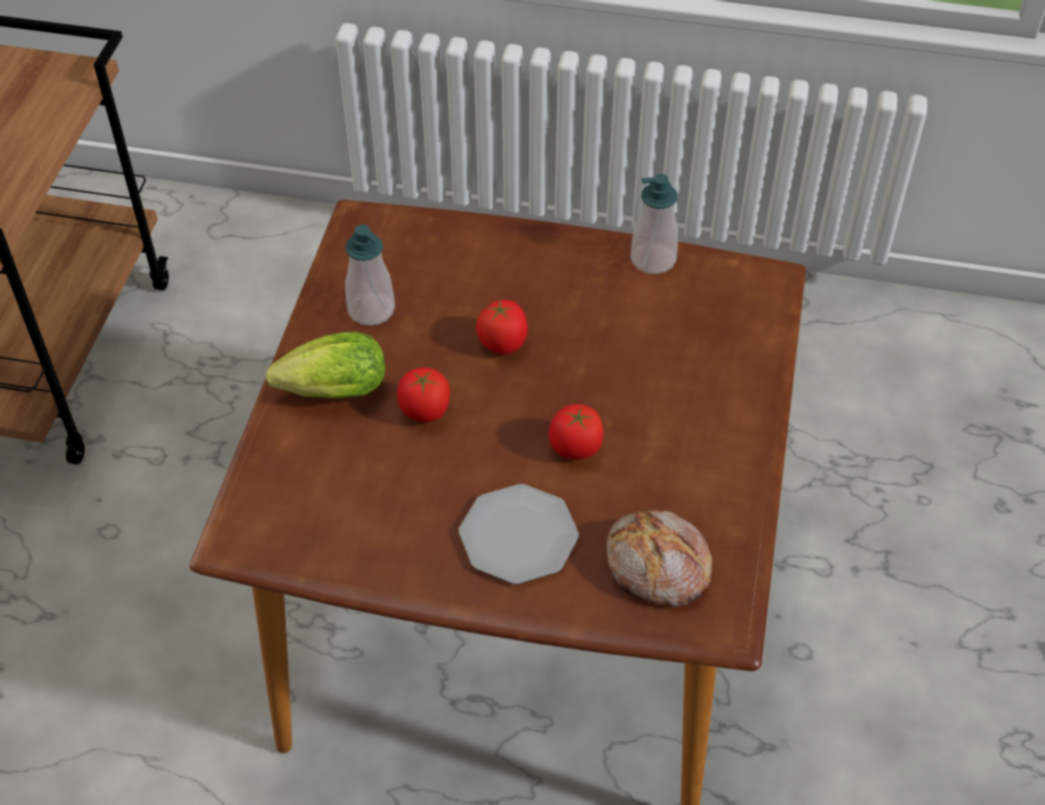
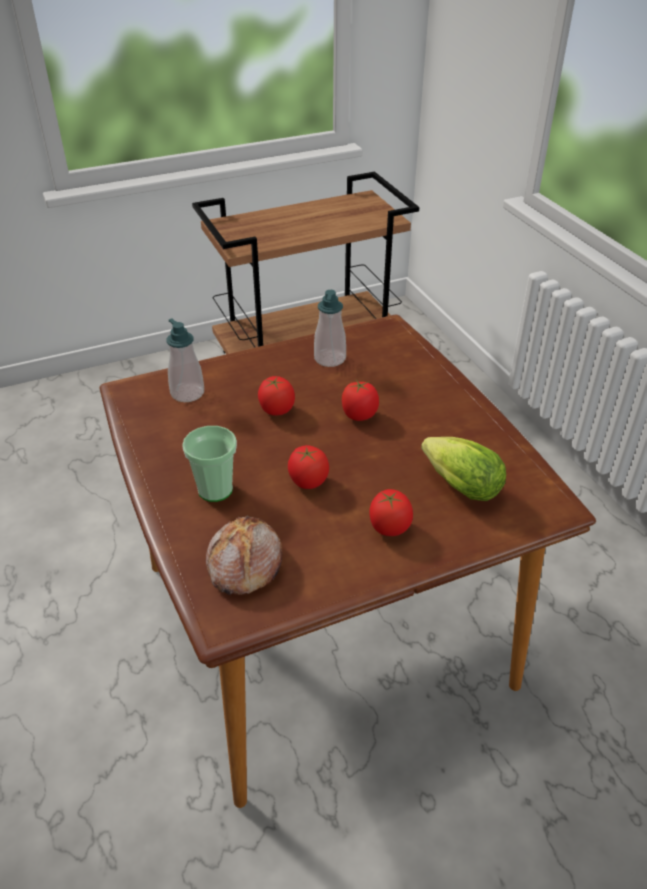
camera: 55 degrees right, 10 degrees down
lettuce [266,332,385,399] -> lettuce moved to [421,437,506,501]
plate [459,484,579,584] -> cup [182,426,237,502]
soap dispenser [631,174,678,274] -> soap dispenser moved to [166,318,204,402]
none -> tomato [369,489,413,536]

